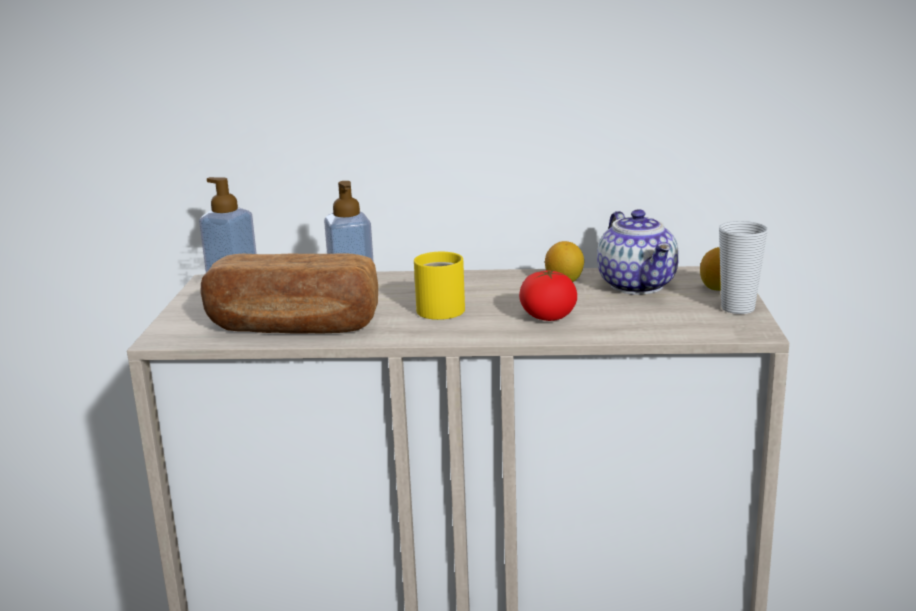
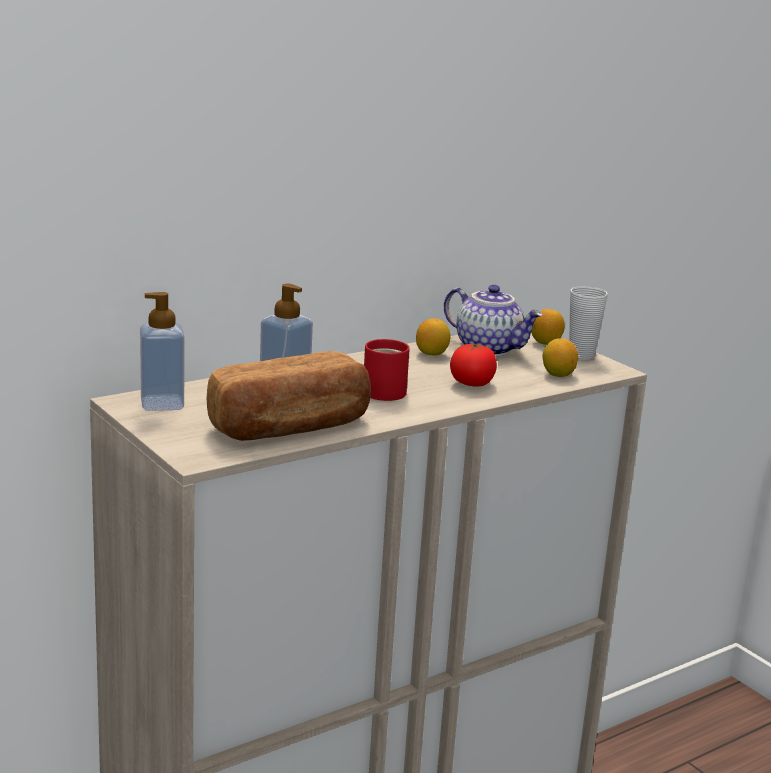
camera: 40 degrees left, 0 degrees up
yellow mug [414,252,465,320] -> red mug [364,339,410,401]
none -> lemon [543,338,578,377]

